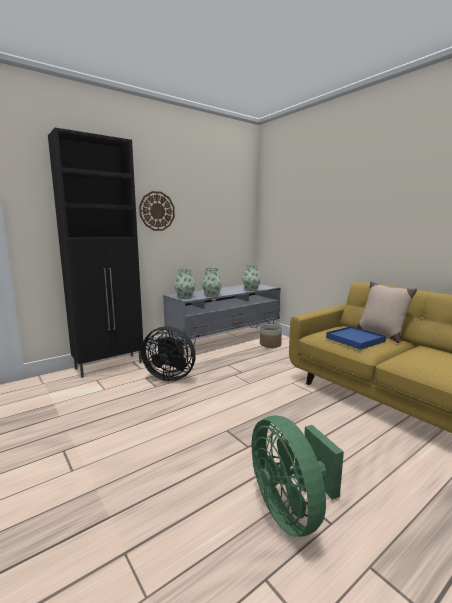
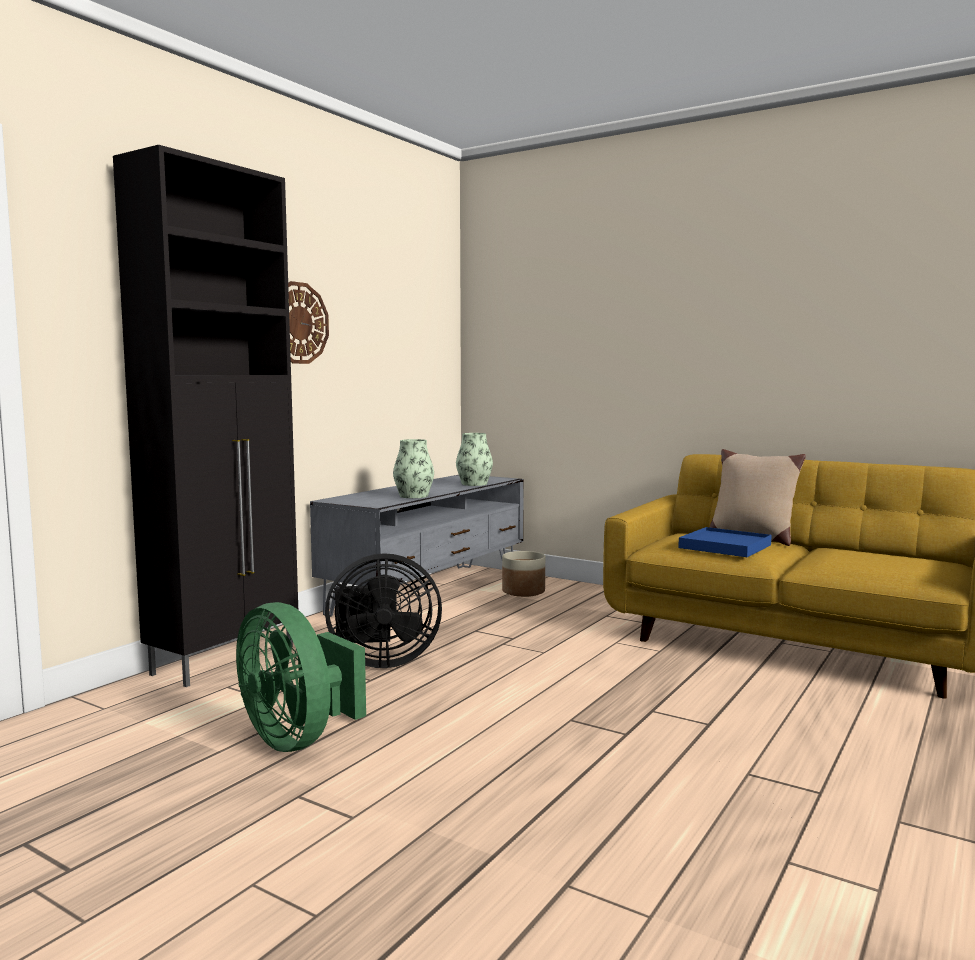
camera: 20 degrees left, 5 degrees down
vase [175,269,195,299] -> none
green fan [252,415,344,537] -> green fan moved to [236,602,366,752]

